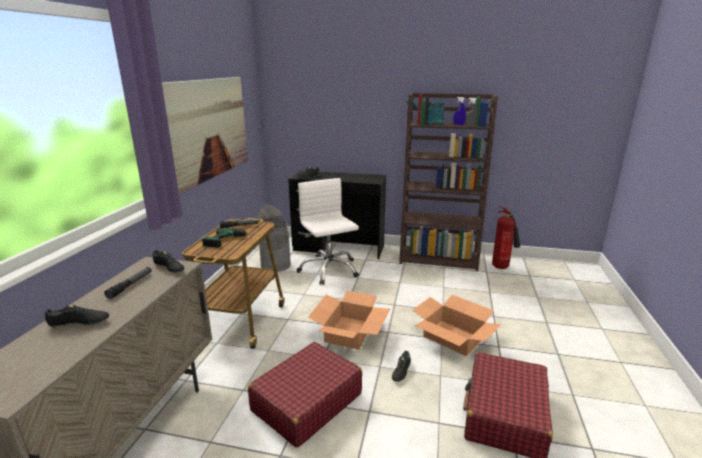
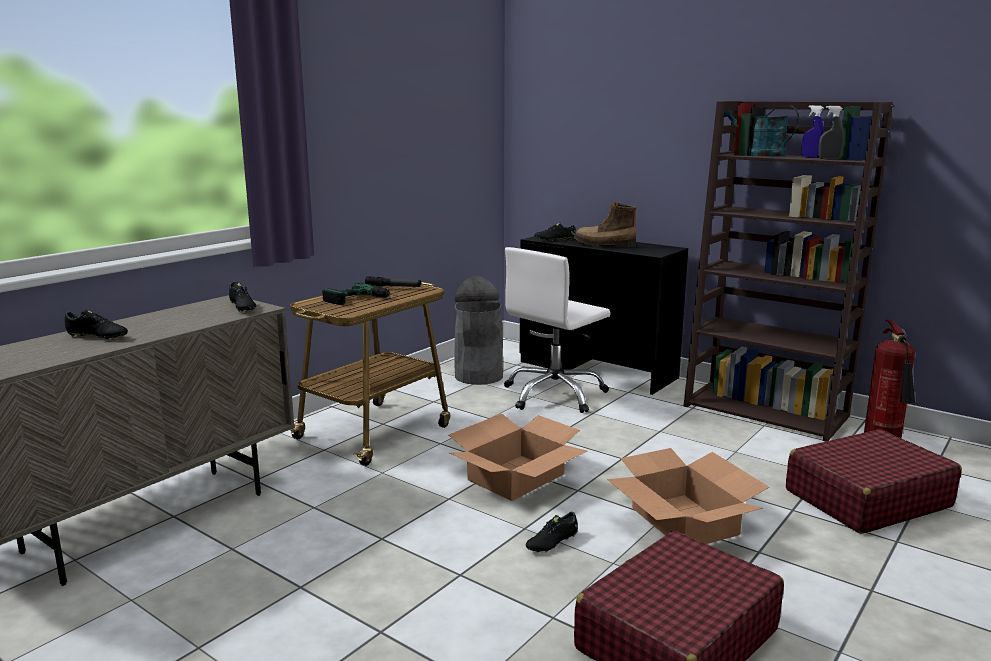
camera: 25 degrees right, 5 degrees down
flashlight [104,267,151,299] -> none
picture [162,77,248,194] -> none
red suitcase [248,342,362,448] -> red suitcase moved to [786,429,962,534]
white office chair [297,178,359,285] -> white office chair turned 135 degrees counterclockwise [504,247,611,413]
none -> boot [574,202,636,247]

